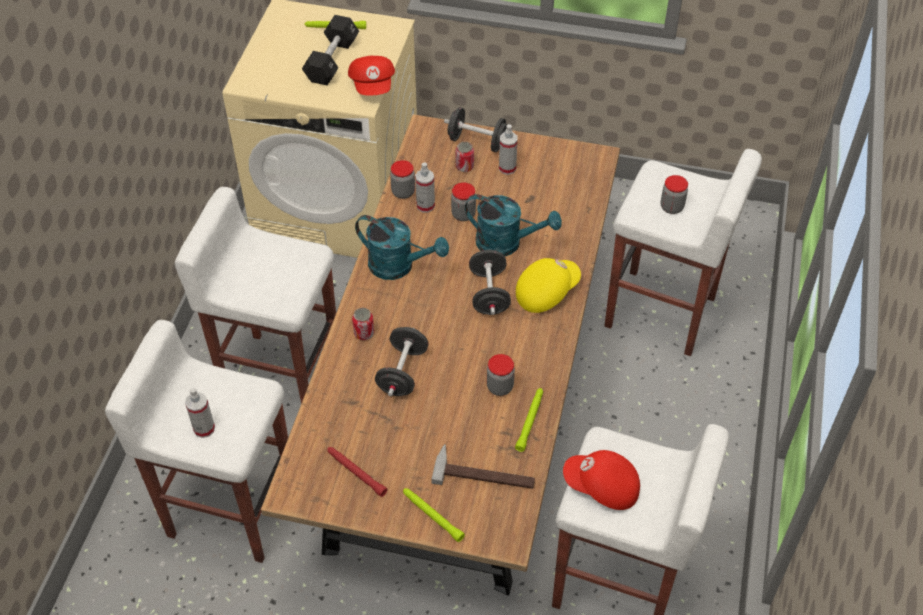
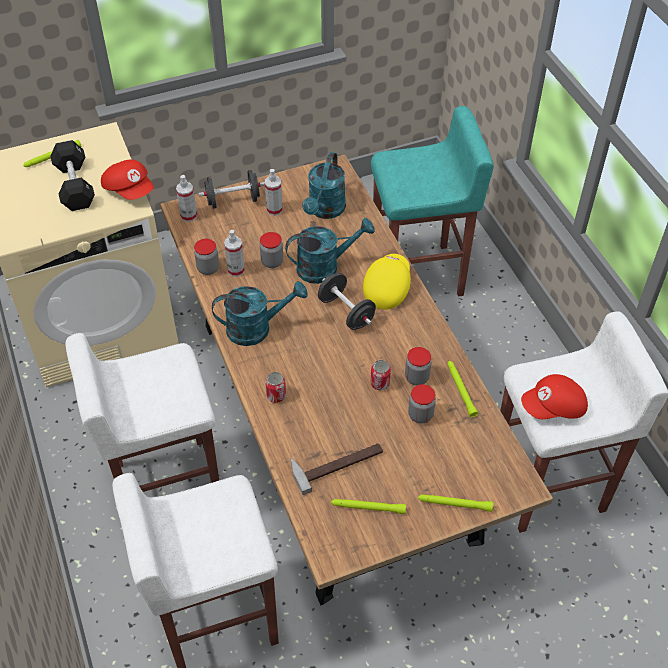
camera: 35 degrees left, 0 degrees up
spray bottle [185,387,215,438] -> spray bottle moved to [176,175,197,222]
red flashlight [327,447,387,497] -> green flashlight [331,499,406,514]
black dumbbell [375,327,429,396] -> none
hammer [431,444,535,489] -> hammer moved to [291,443,383,495]
can [456,142,474,172] -> can moved to [371,360,391,390]
white stool [604,149,762,356] -> turquoise stool [371,106,493,297]
jar [661,175,688,214] -> jar moved to [408,384,436,424]
none -> turquoise watering can [302,152,346,219]

